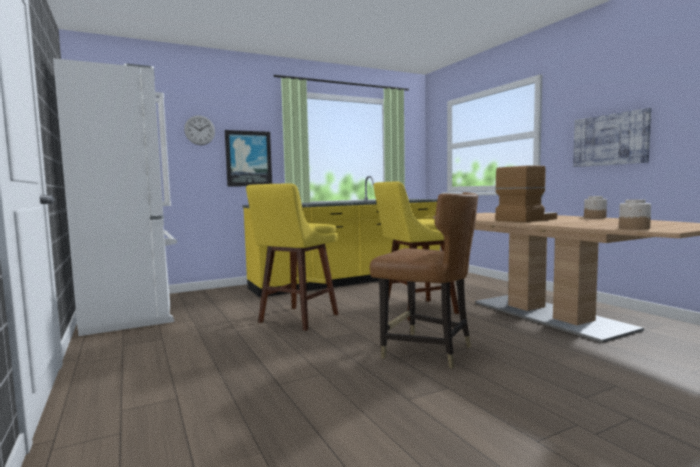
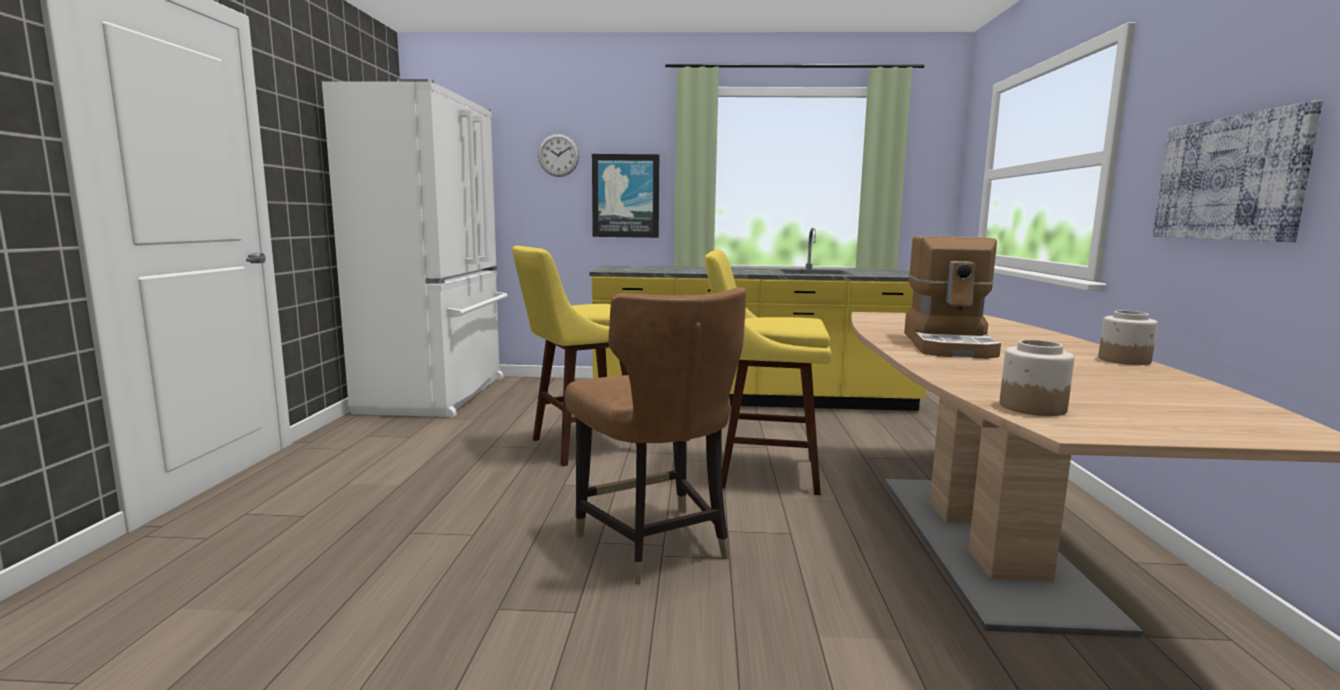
camera: 30 degrees right, 5 degrees up
coffee machine [495,165,557,222] -> coffee machine turned 105 degrees clockwise [904,236,1001,359]

